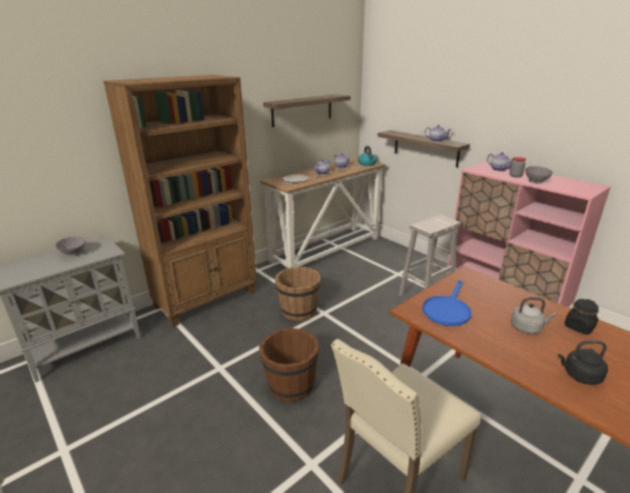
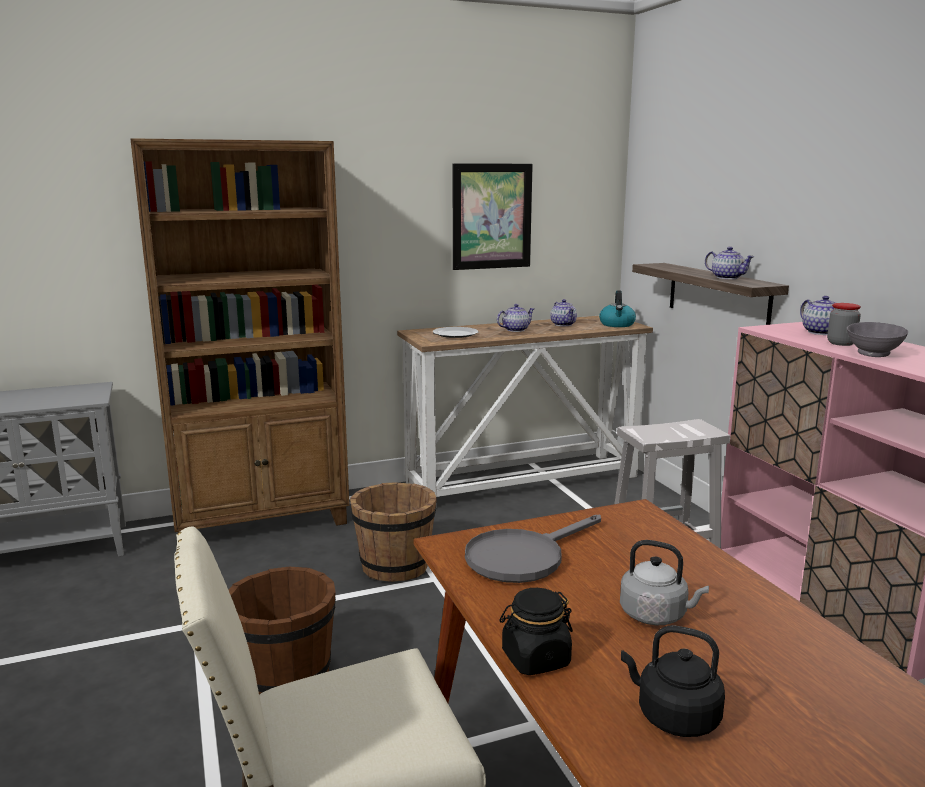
camera: 20 degrees right, 10 degrees down
grey bowl [55,236,86,256] -> none
shelf [263,94,351,127] -> picture [452,163,533,270]
blue frying pan [422,280,471,326] -> grey frying pan [465,515,601,583]
black jar [564,299,599,334] -> black jar moved to [499,588,573,675]

